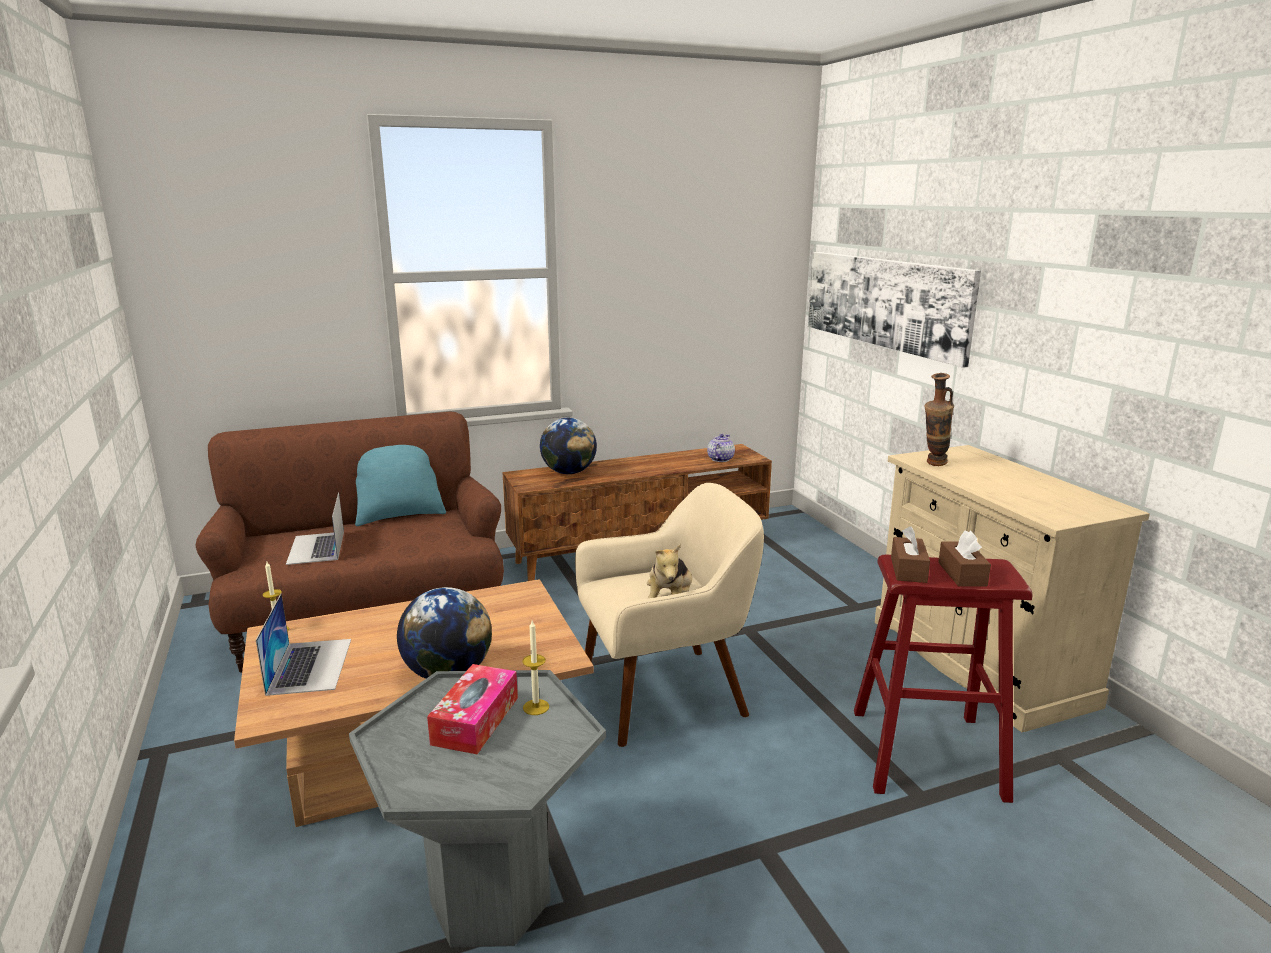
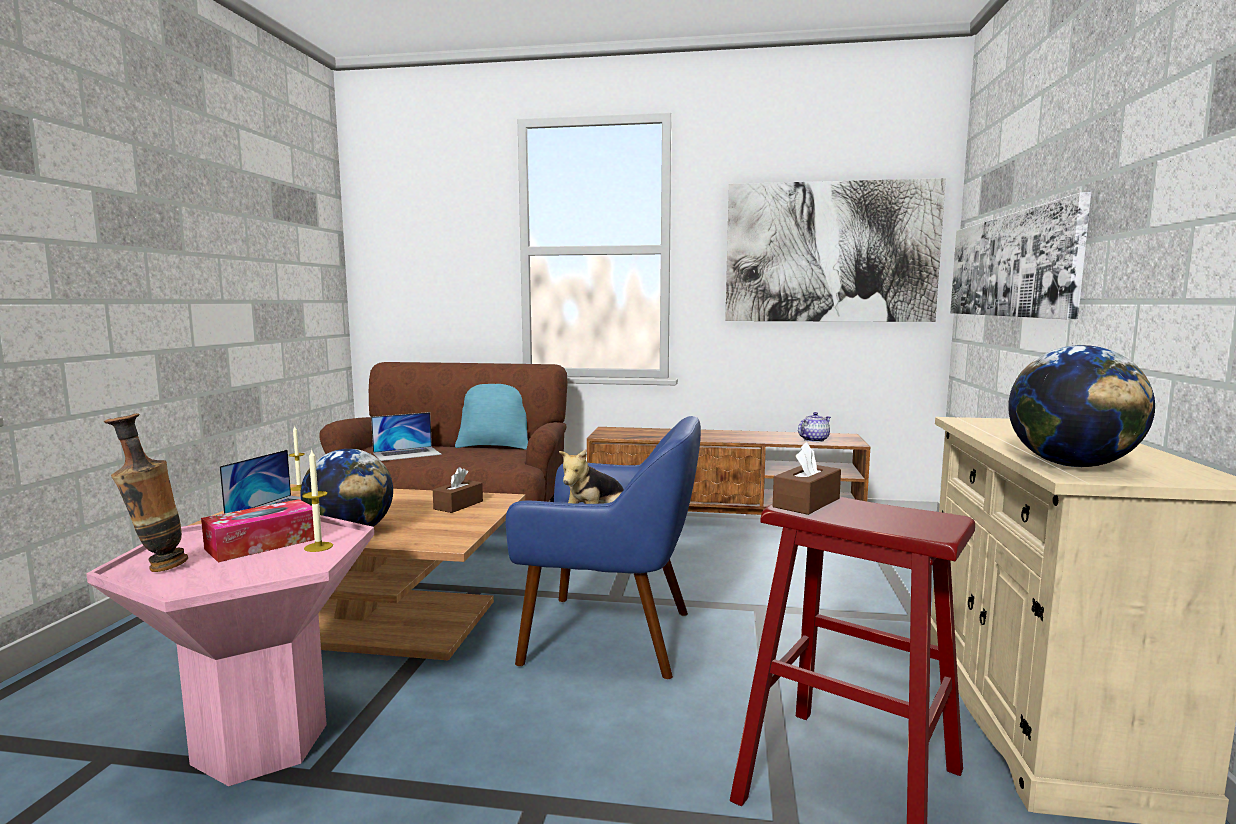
camera: 30 degrees right, 10 degrees down
laptop [286,492,344,565] -> laptop turned 135 degrees counterclockwise [371,412,442,461]
grey side table [349,670,606,947] -> pink side table [86,515,374,786]
globe [540,418,597,474] -> globe moved to [1008,345,1155,467]
beige armchair [575,483,764,747] -> blue armchair [506,416,701,680]
vase [925,373,954,466] -> vase moved to [104,414,188,572]
brown tissue box [938,531,991,586] -> brown tissue box moved to [433,467,483,513]
none -> picture [725,178,946,322]

